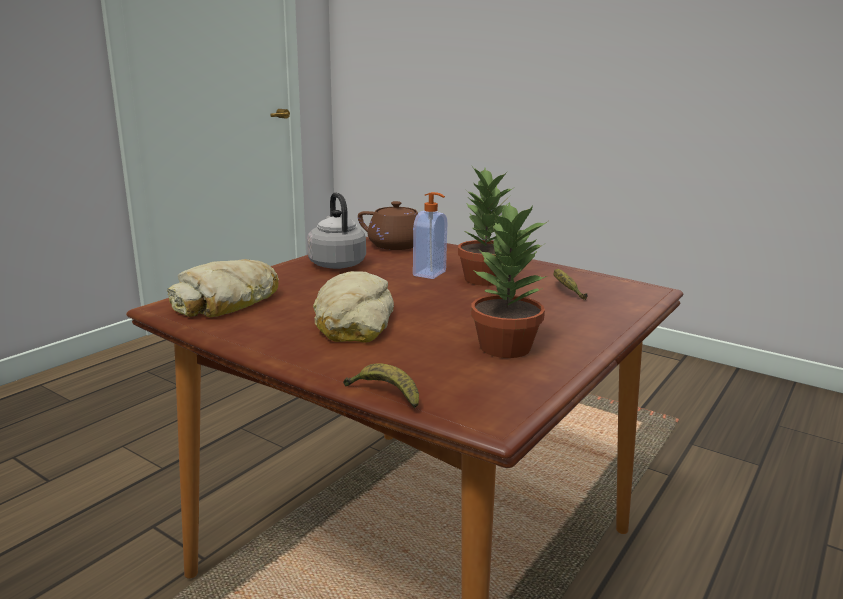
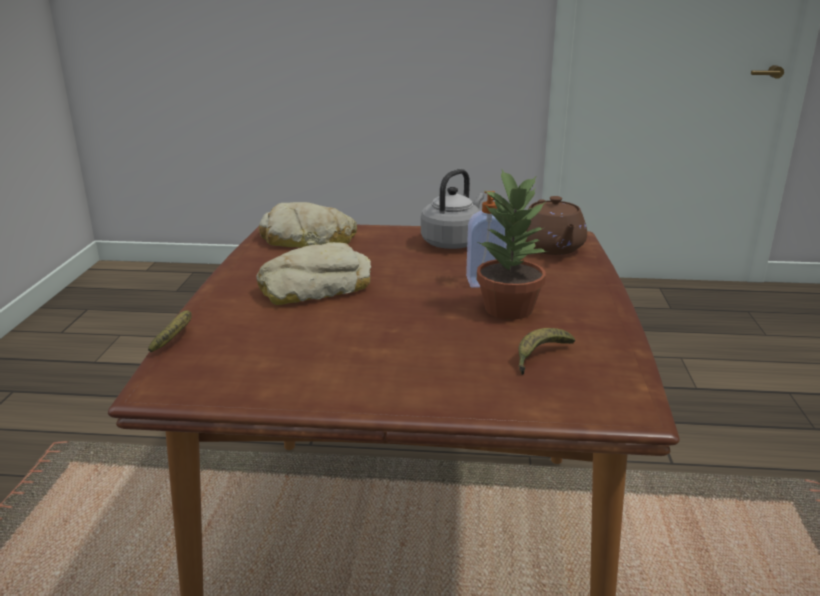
camera: 60 degrees right, 5 degrees up
potted plant [471,202,548,358] -> none

